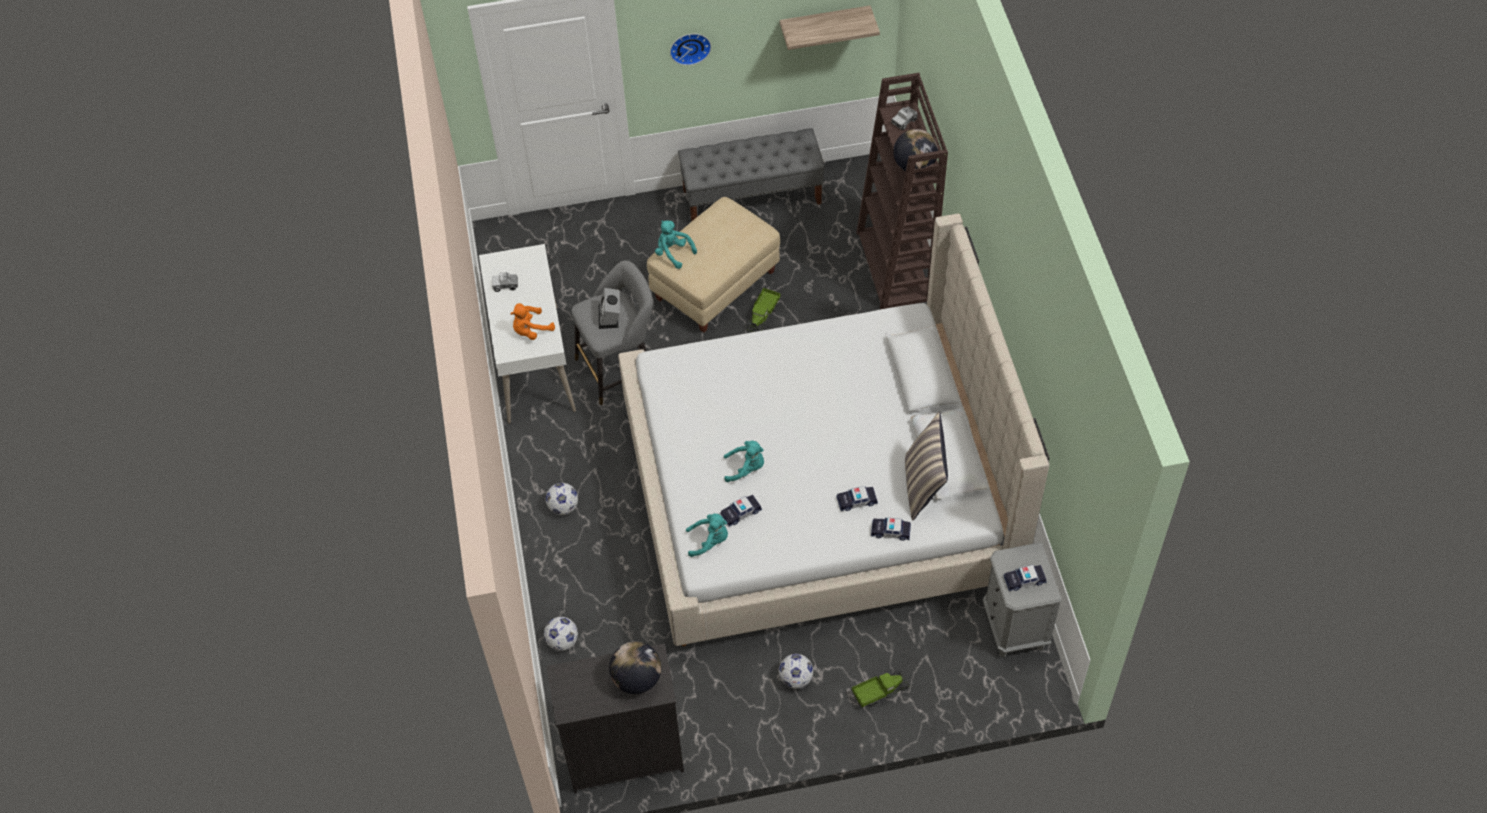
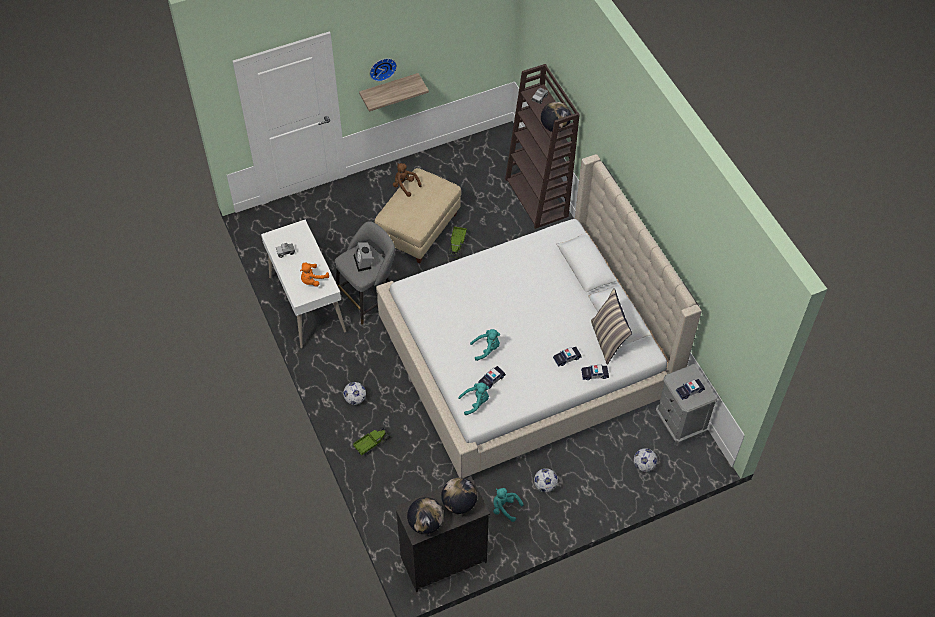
camera: 15 degrees left, 0 degrees up
football [544,617,578,651] -> football moved to [634,448,657,472]
turquoise plush toy [655,220,697,269] -> turquoise plush toy moved to [493,488,524,522]
grey bench [678,128,825,222] -> none
shelf [780,6,880,50] -> shelf moved to [359,73,429,112]
toy truck [852,670,909,707] -> toy truck moved to [353,427,390,455]
none -> brown plush toy [393,163,422,197]
none -> globe [407,497,444,534]

